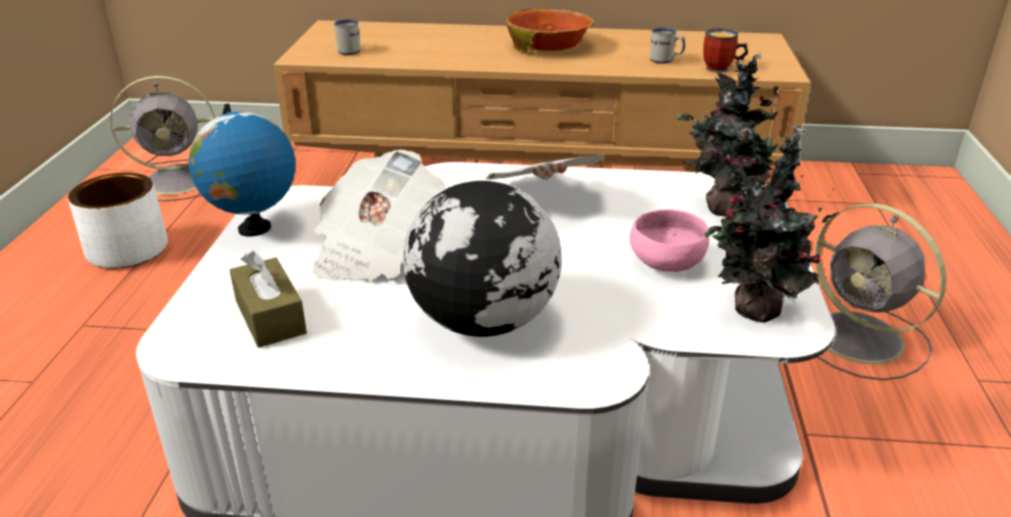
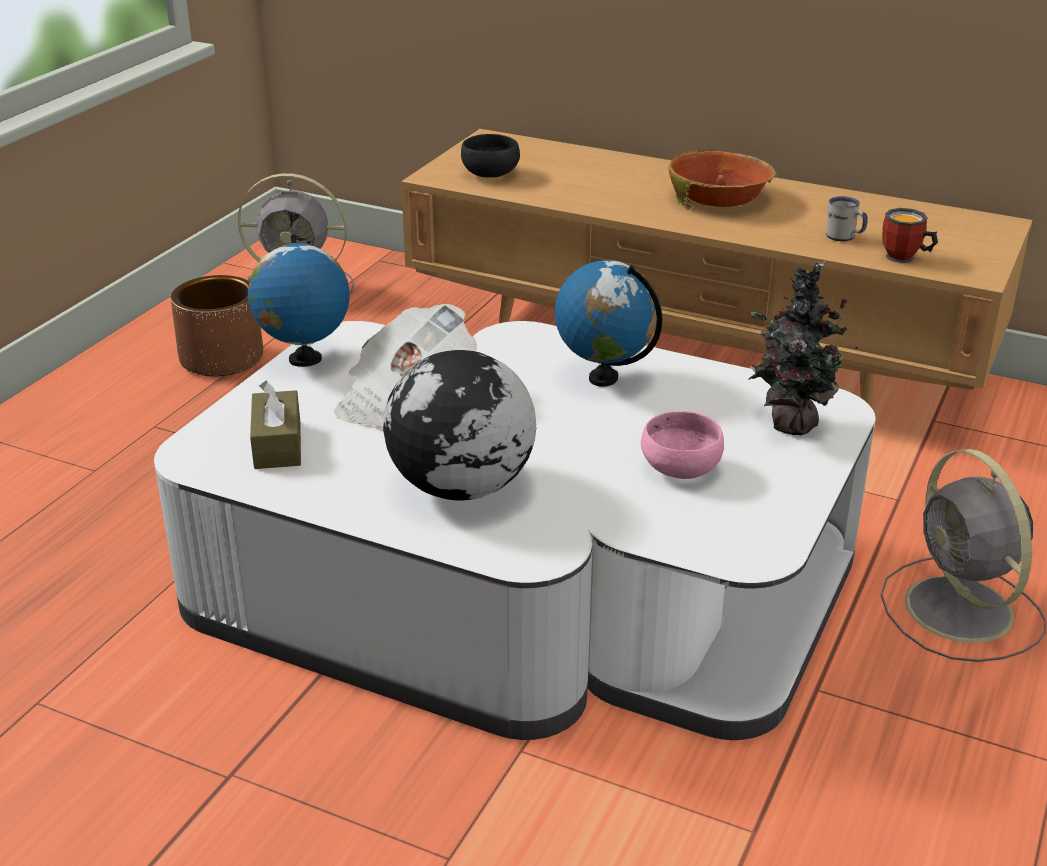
camera: 20 degrees right, 0 degrees up
white planter [68,172,168,269] -> brown planter [170,275,263,377]
white mug [334,19,360,55] -> black bowl [461,134,520,177]
newspaper [486,155,605,180] -> globe [555,260,662,387]
potted plant [705,126,838,323] -> none

